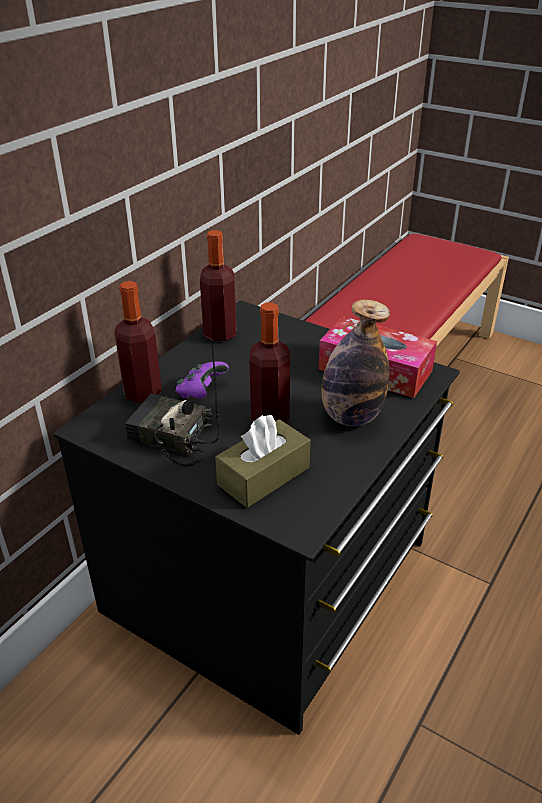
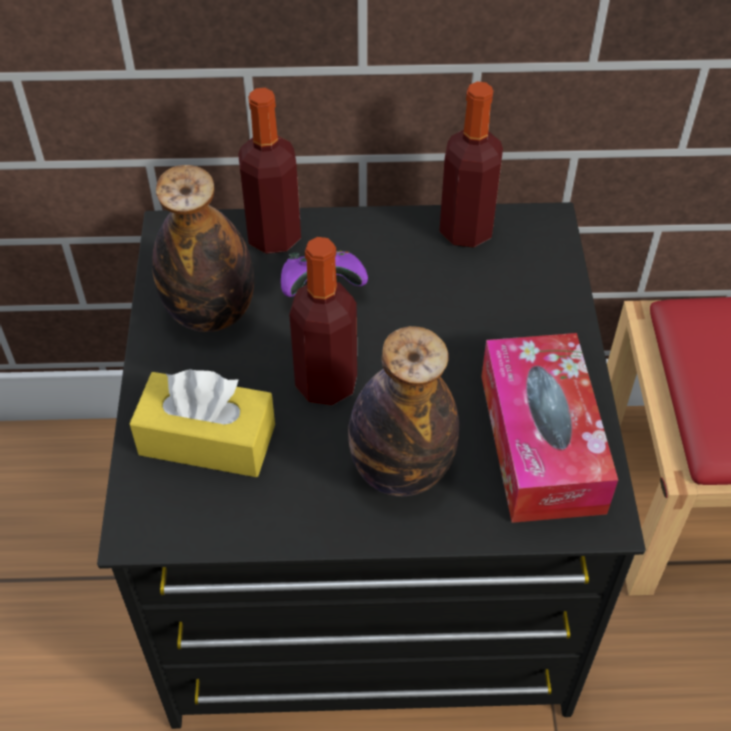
camera: 55 degrees right, 15 degrees up
radio [125,343,220,467] -> bottle [152,165,254,332]
brown tissue box [215,415,310,508] -> yellow tissue box [129,369,275,477]

